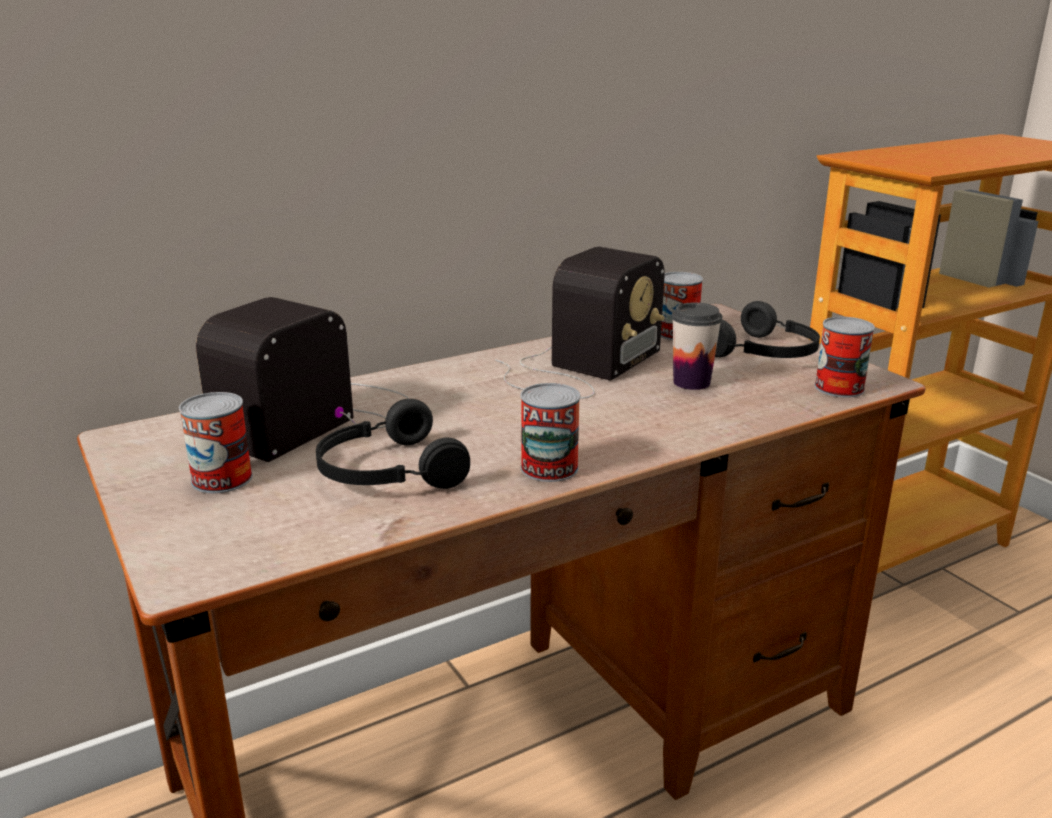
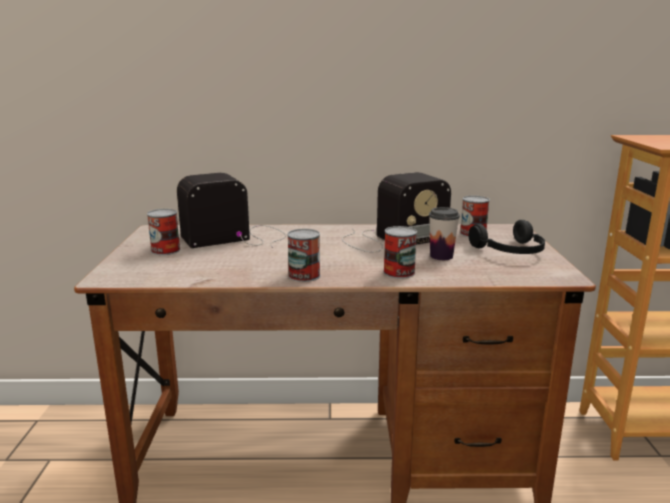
camera: 30 degrees right, 5 degrees down
black headphones [316,399,470,489] -> none
can [814,317,875,397] -> can moved to [384,226,417,279]

